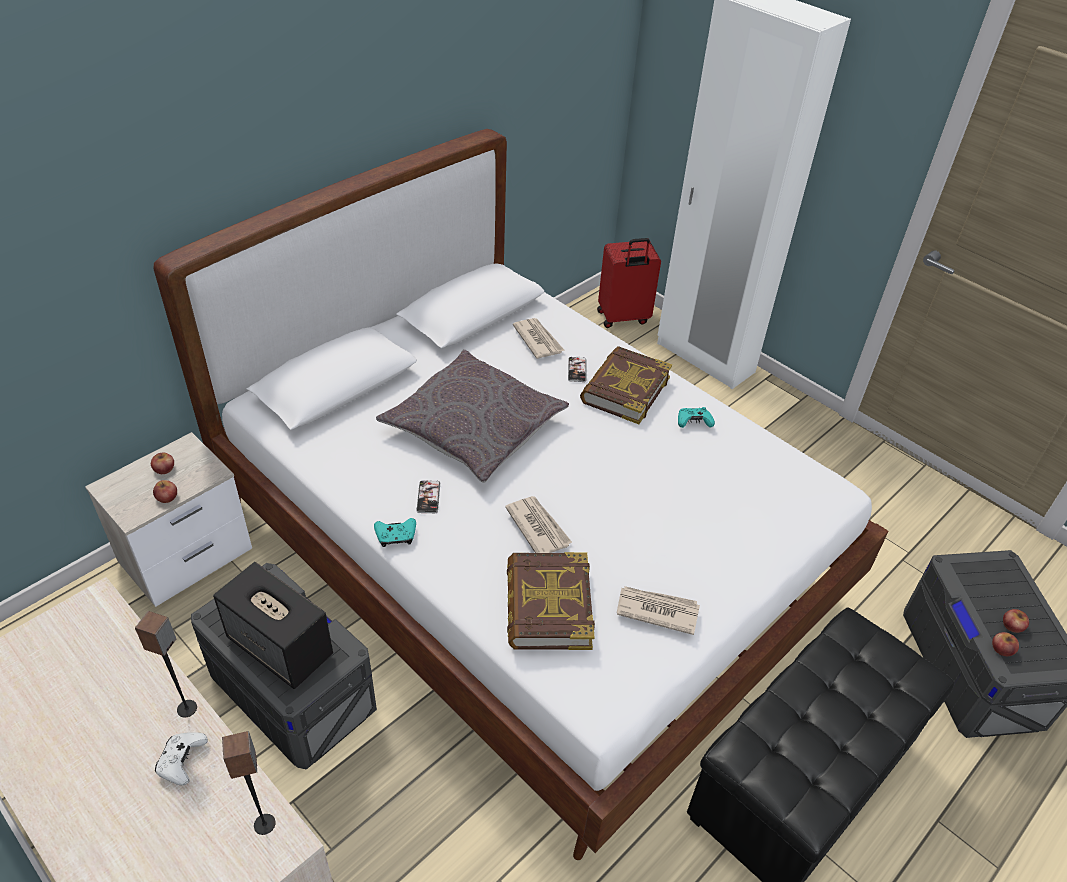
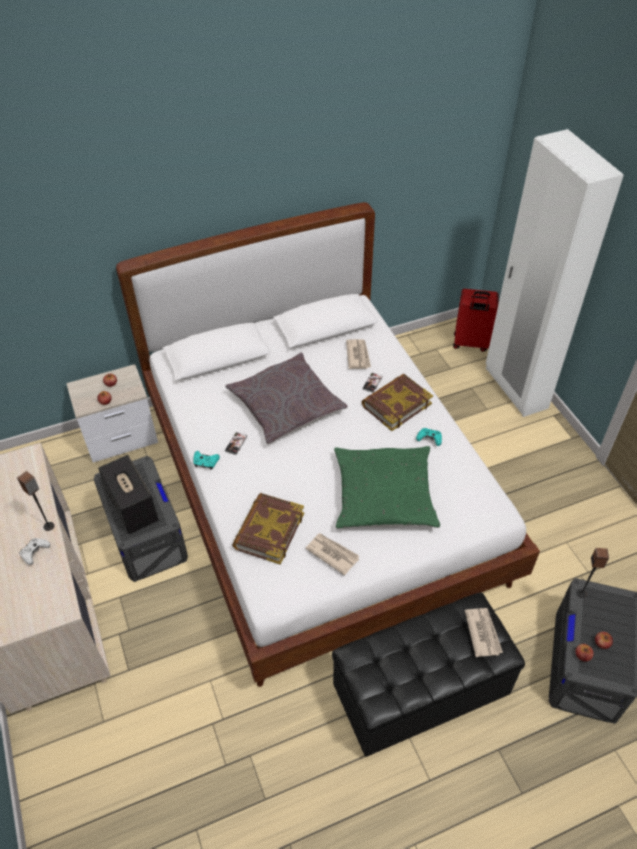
camera: 25 degrees right, 5 degrees up
speaker [222,731,276,835] -> speaker moved to [576,548,609,598]
newspaper [505,496,572,553] -> newspaper moved to [465,608,503,657]
none -> green pillow [334,446,440,529]

